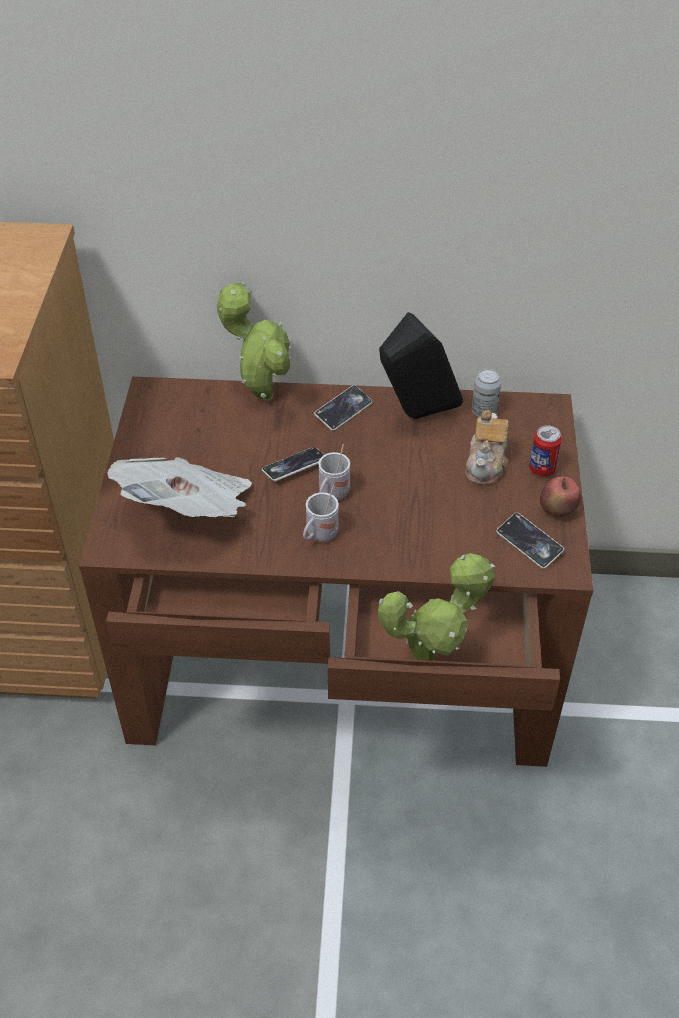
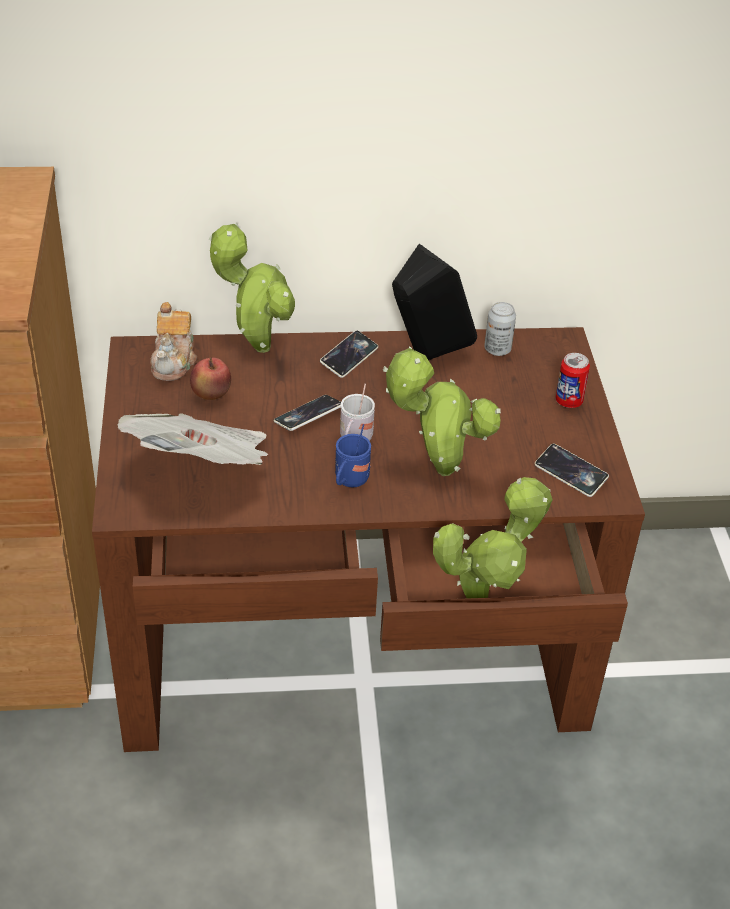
camera: 10 degrees left, 5 degrees down
white mug [303,485,339,542] -> blue mug [335,424,371,487]
teapot [465,410,509,485] -> teapot moved to [150,302,197,381]
apple [540,476,581,517] -> apple moved to [190,358,231,400]
none -> potted plant [383,346,501,476]

